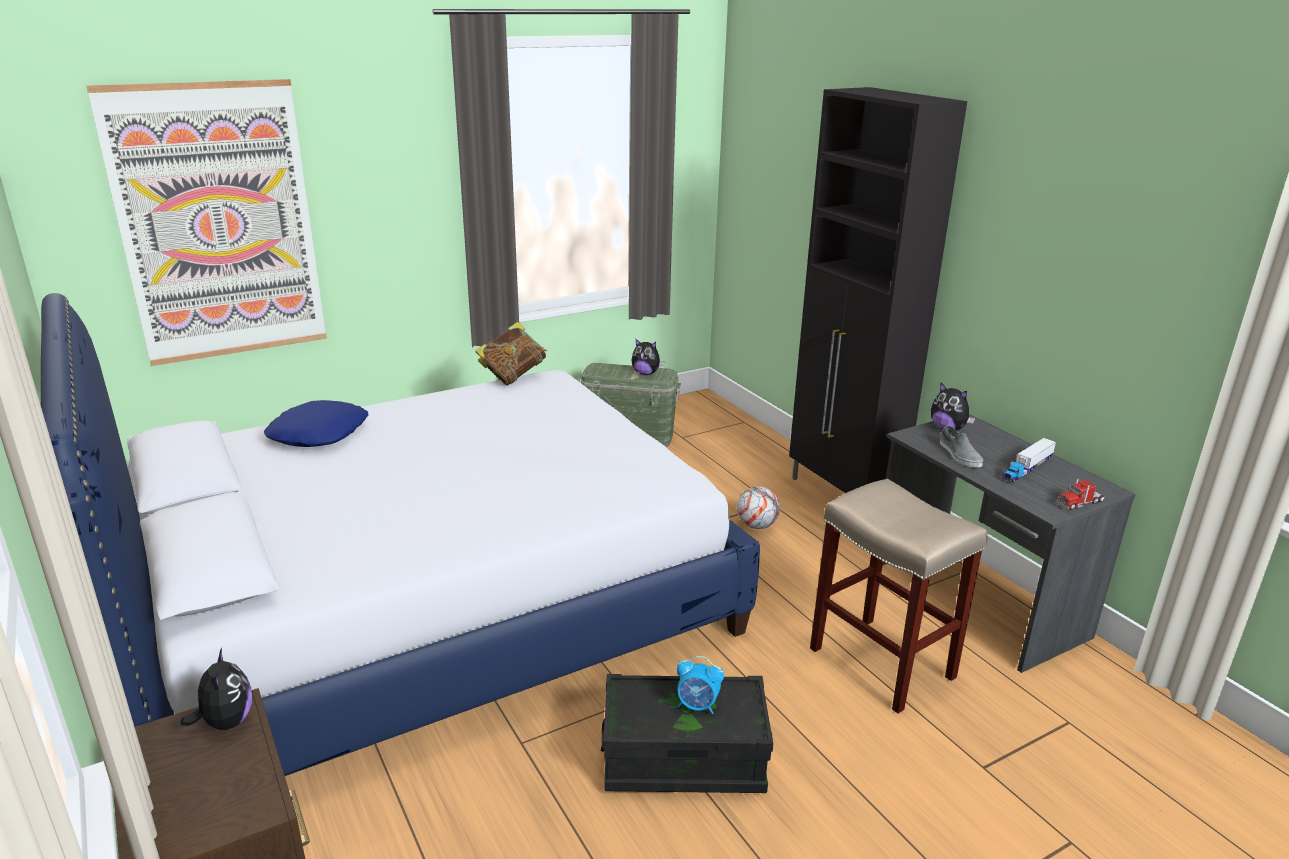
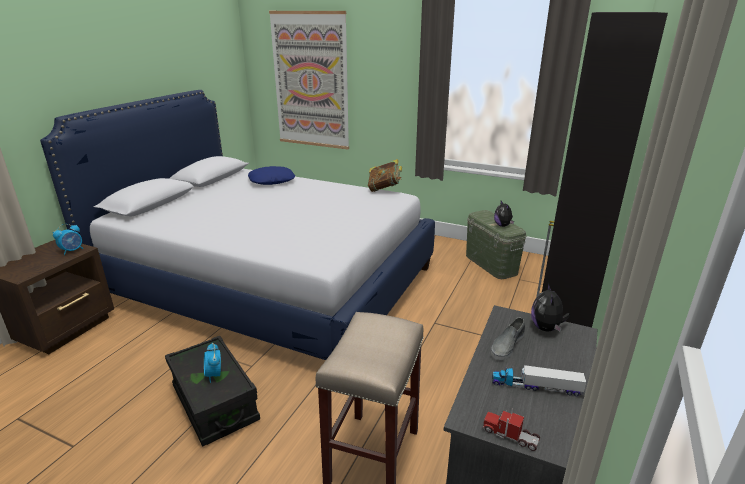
camera: 55 degrees right, 0 degrees up
plush toy [181,648,252,730] -> alarm clock [53,224,83,255]
football [737,486,780,529] -> none

